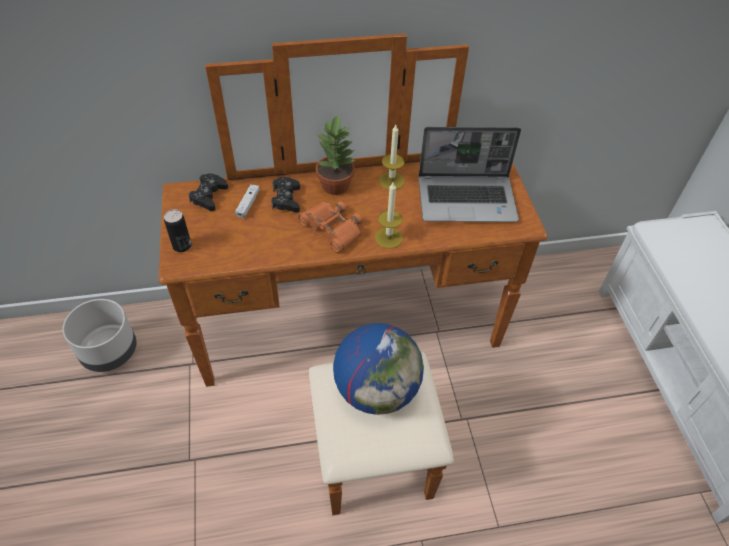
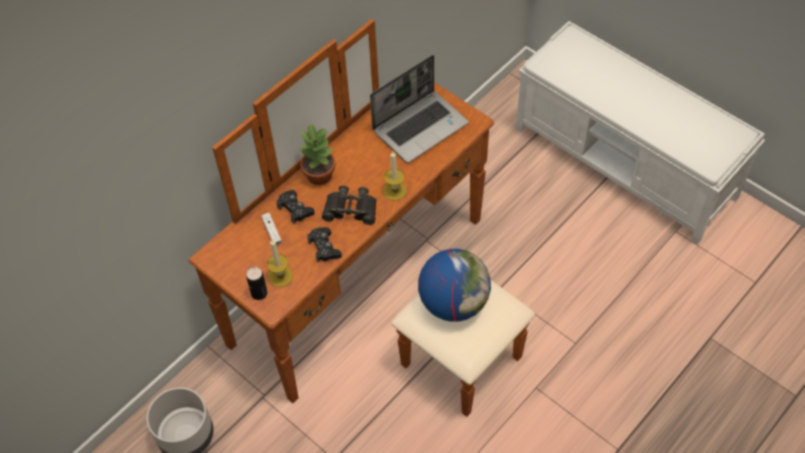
camera: 35 degrees left, 5 degrees up
black game controller [188,173,228,211] -> black game controller moved to [307,227,342,262]
orange binoculars [298,201,362,253] -> black binoculars [322,185,377,225]
candle [379,125,405,189] -> candle moved to [267,239,293,287]

